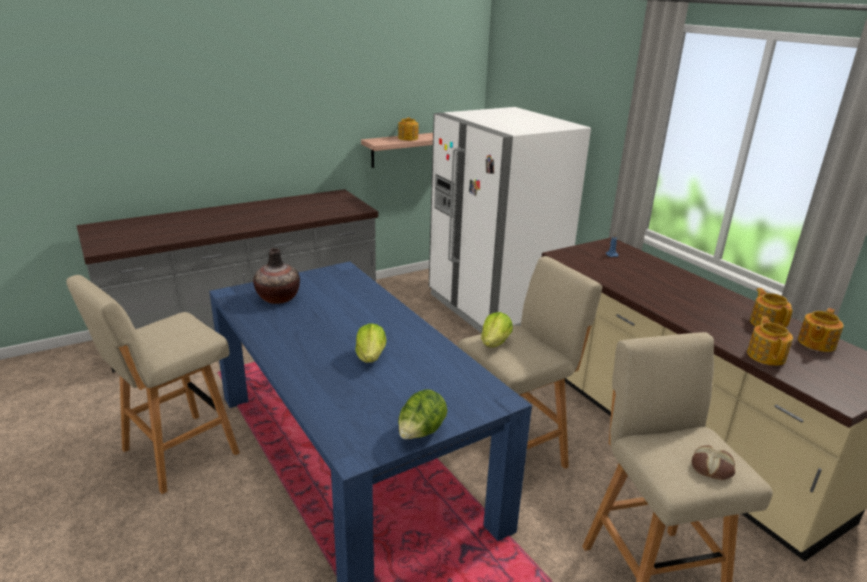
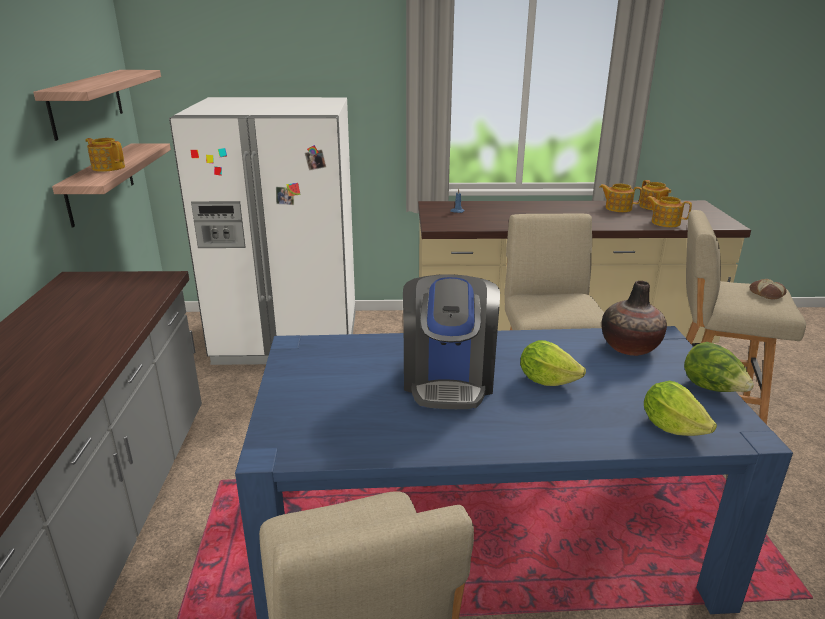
camera: 60 degrees left, 0 degrees up
vase [253,248,300,304] -> vase moved to [601,281,667,356]
lettuce [481,312,513,348] -> lettuce moved to [644,381,717,436]
none -> shelf [33,70,161,141]
none -> coffee machine [403,274,500,409]

